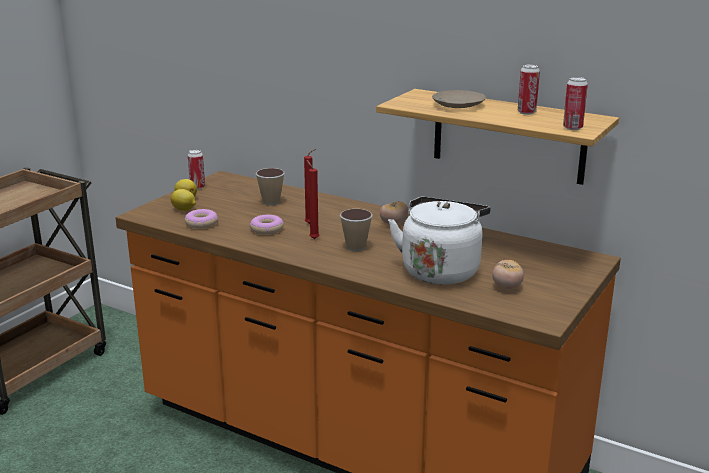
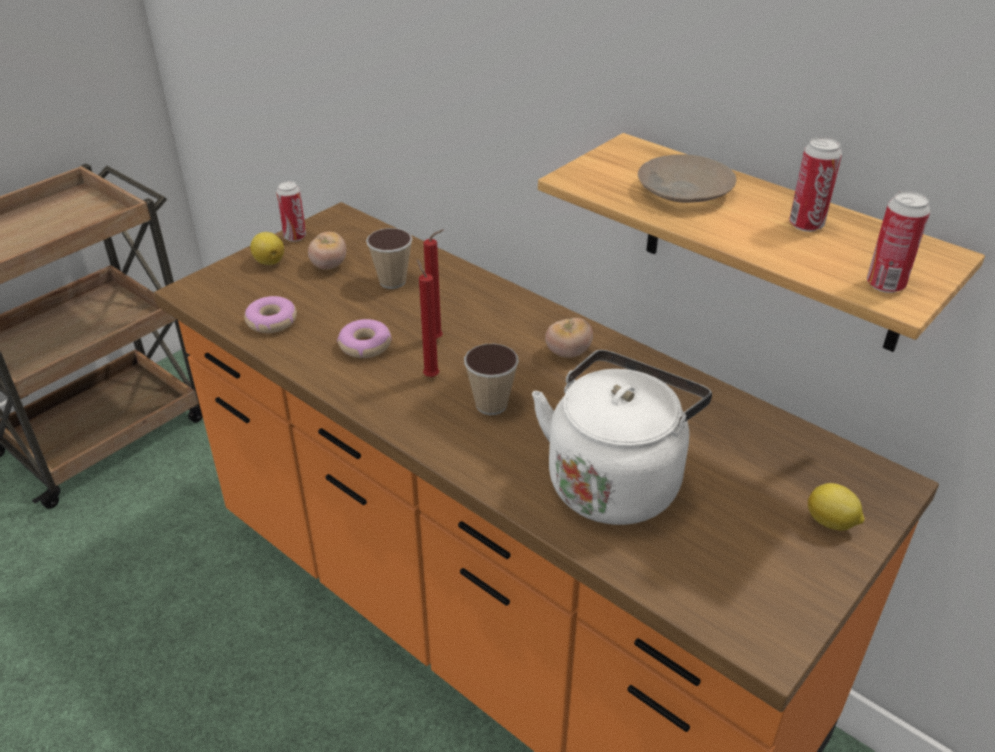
camera: 10 degrees right, 15 degrees up
lemon [171,189,196,211] -> lemon moved to [808,483,865,530]
tomato [492,260,524,290] -> tomato moved to [308,232,346,269]

